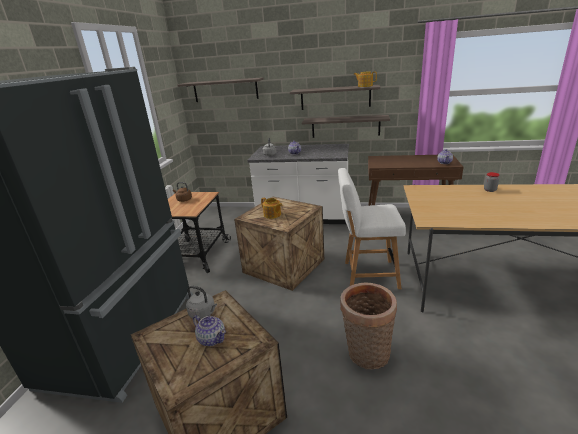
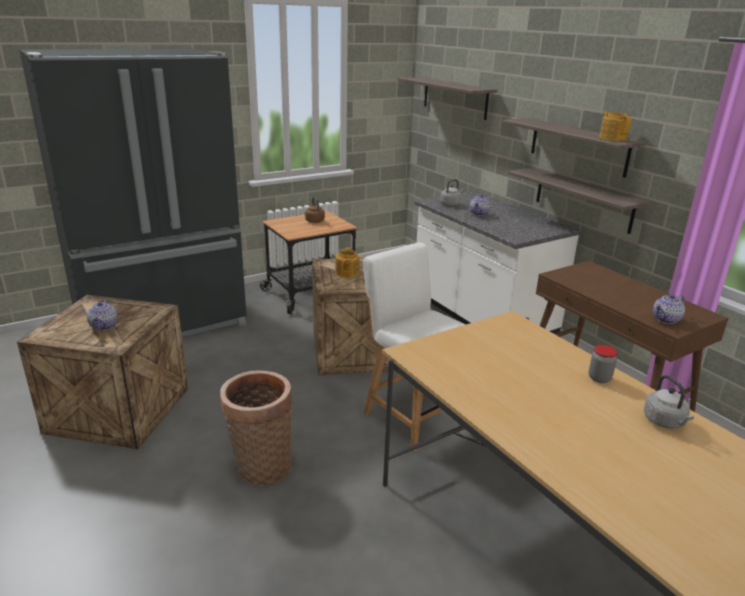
camera: 45 degrees right, 0 degrees up
grey kettle [186,286,217,319] -> grey kettle moved to [644,375,694,429]

